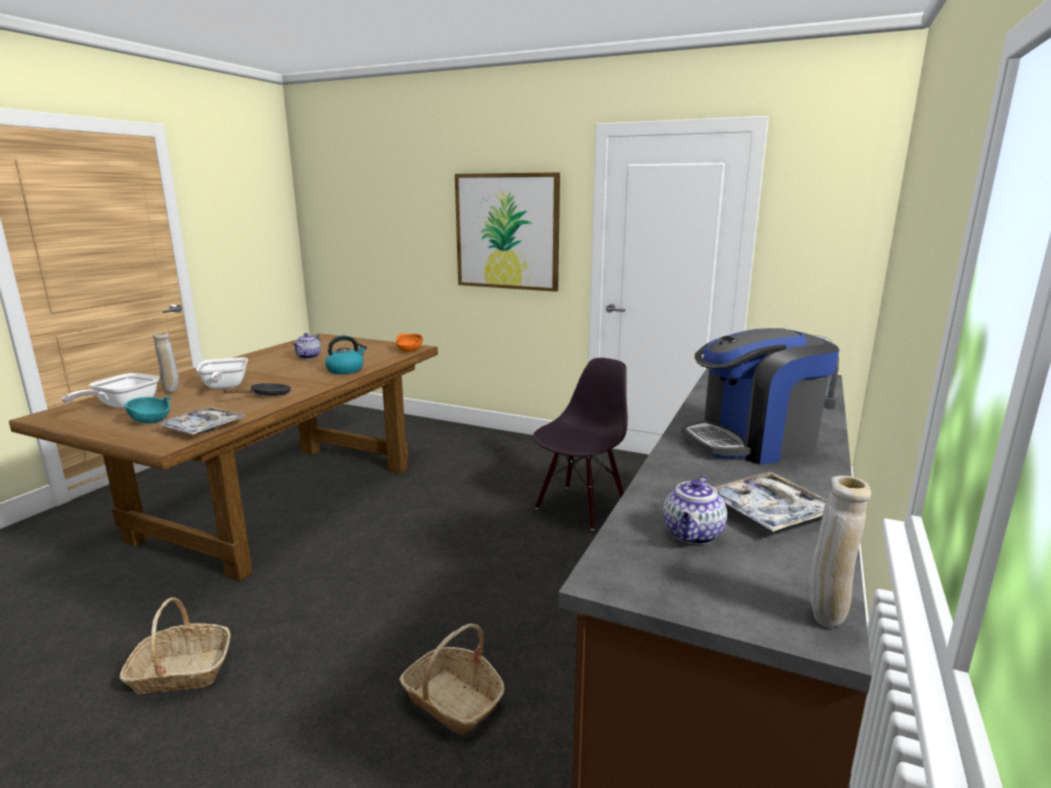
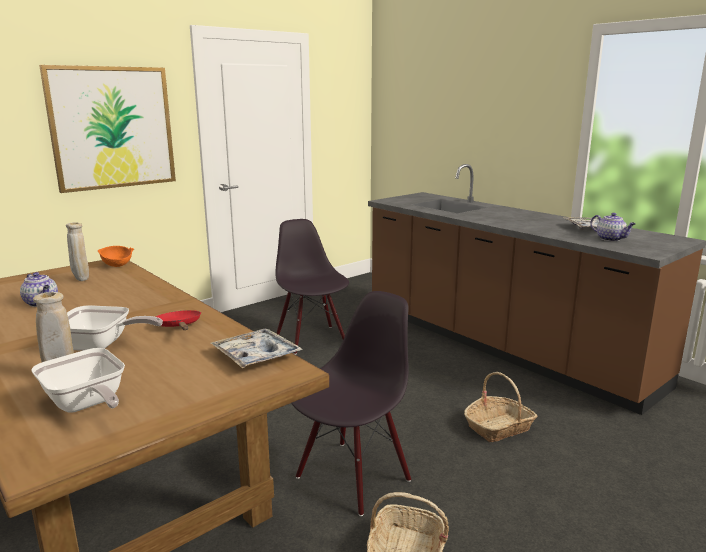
camera: 65 degrees left, 0 degrees up
turquoise bowl [124,396,171,424] -> none
black frying pan [224,383,291,396] -> red frying pan [156,310,201,330]
kettle [325,335,367,374] -> none
coffee machine [681,328,840,465] -> none
beige vase [809,475,871,627] -> beige vase moved to [66,222,89,281]
none -> black chair [291,291,411,516]

